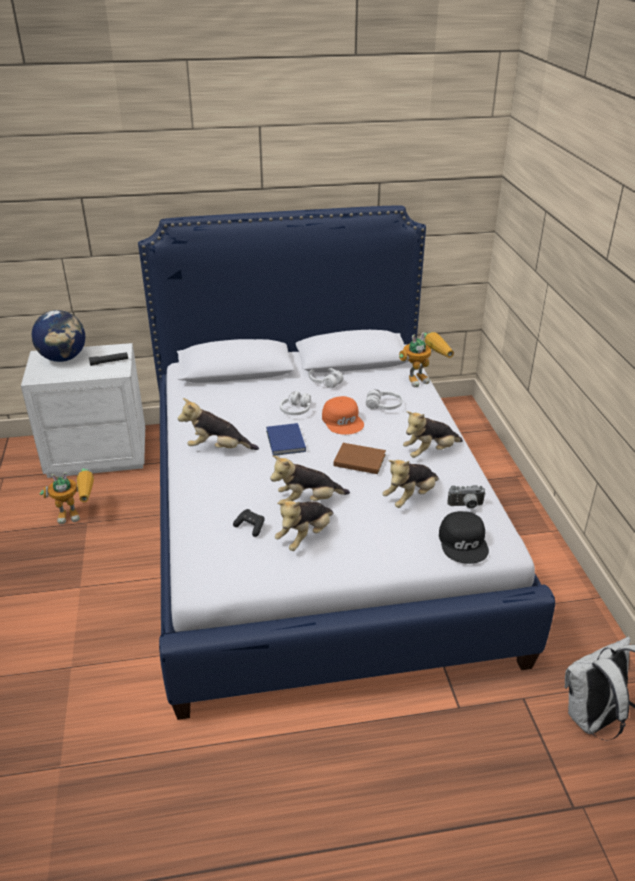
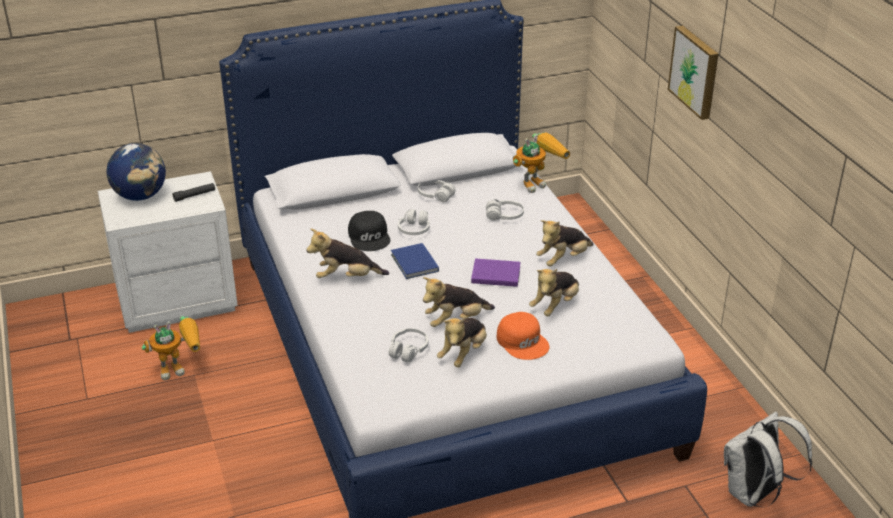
camera: 10 degrees left, 0 degrees up
black game controller [233,509,265,537] -> white headphones [389,328,428,362]
orange cap [322,396,364,435] -> orange cap moved to [497,312,549,360]
brown book [334,443,386,474] -> purple book [471,258,521,287]
black cap [439,511,489,564] -> black cap moved to [348,211,390,251]
camera [447,485,486,509] -> none
none -> picture [668,25,718,120]

